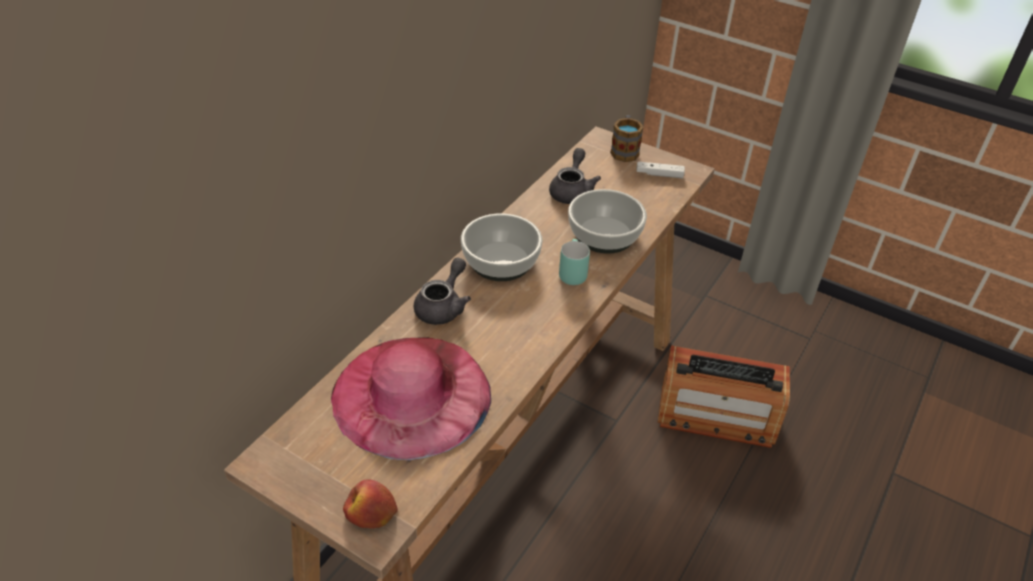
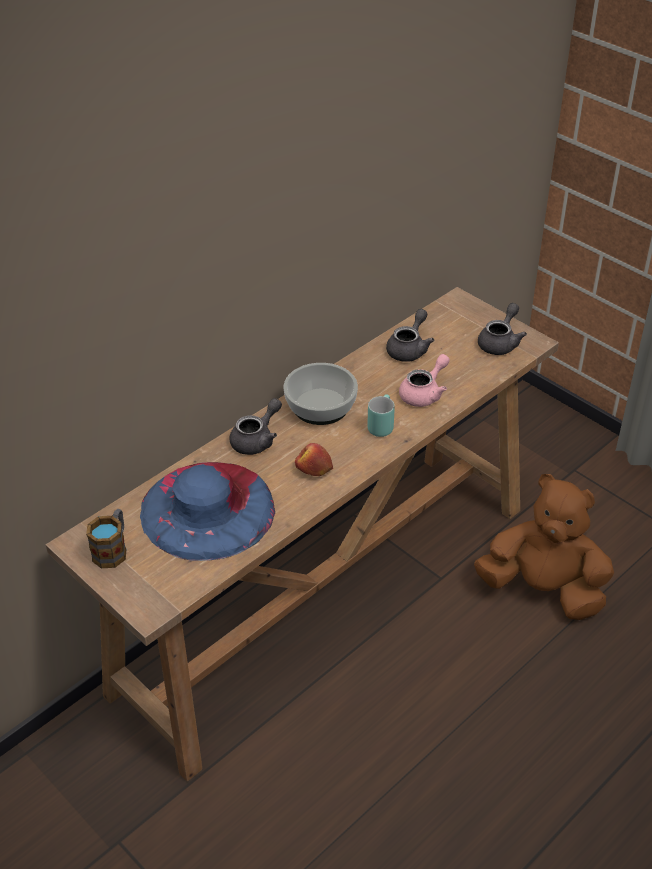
camera: 15 degrees right, 0 degrees up
pink hat [331,337,491,460] -> blue hat [140,462,275,561]
apple [343,479,398,529] -> apple moved to [295,443,333,476]
bowl [568,189,647,254] -> pink teapot [399,354,450,407]
mug [610,115,644,162] -> mug moved to [86,509,126,568]
white game controller [636,161,685,178] -> grey teapot [478,303,527,355]
radio [658,345,790,448] -> brown plush toy [474,474,614,620]

